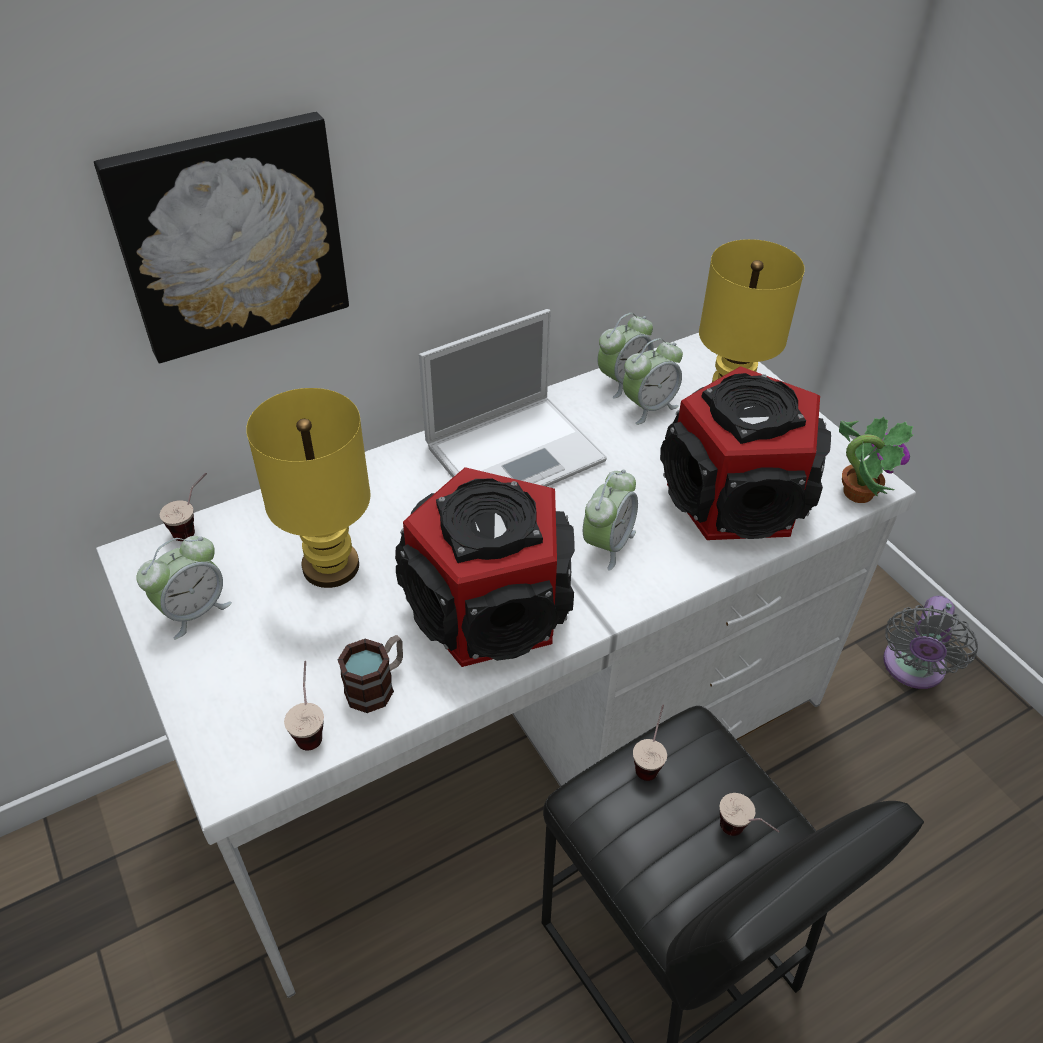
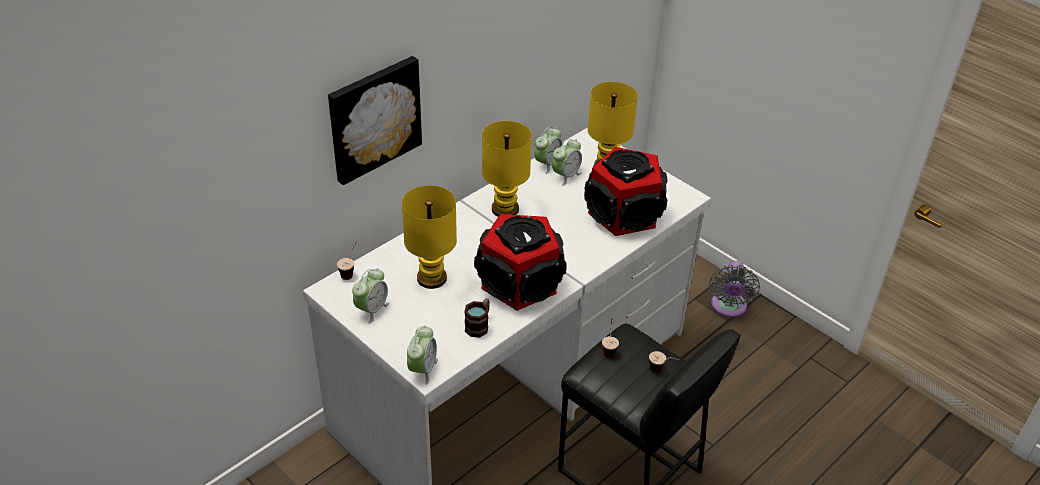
camera: 15 degrees left, 5 degrees down
cup [284,661,324,750] -> none
laptop [419,309,607,487] -> yellow table lamp [482,121,532,217]
alarm clock [583,470,638,571] -> alarm clock moved to [407,326,438,385]
potted plant [839,416,913,503] -> none

